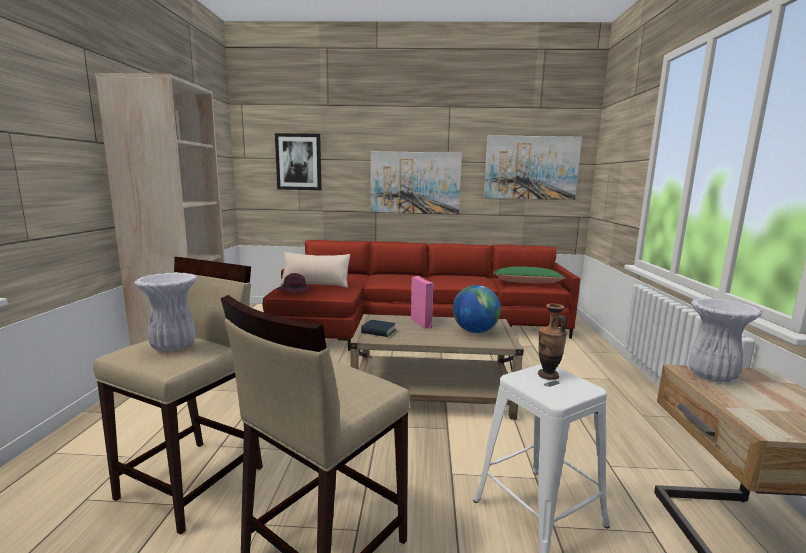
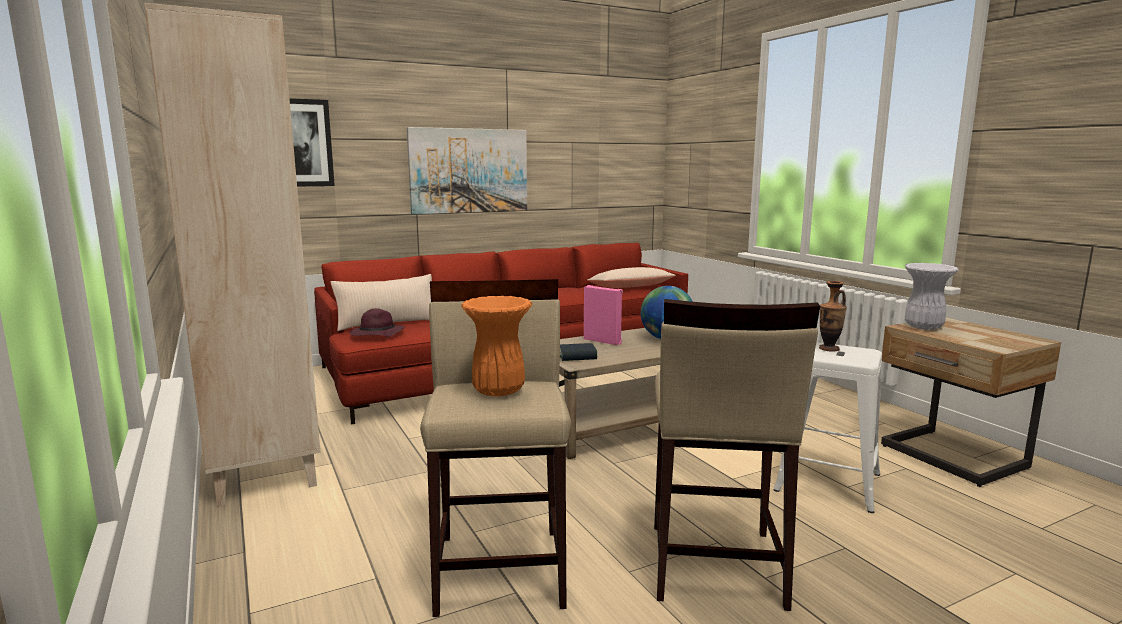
camera: 30 degrees left, 0 degrees up
white vase [134,273,197,352] -> orange vase [461,296,532,397]
picture [484,135,582,200] -> none
green pillow [493,266,566,284] -> beige pillow [587,267,676,288]

